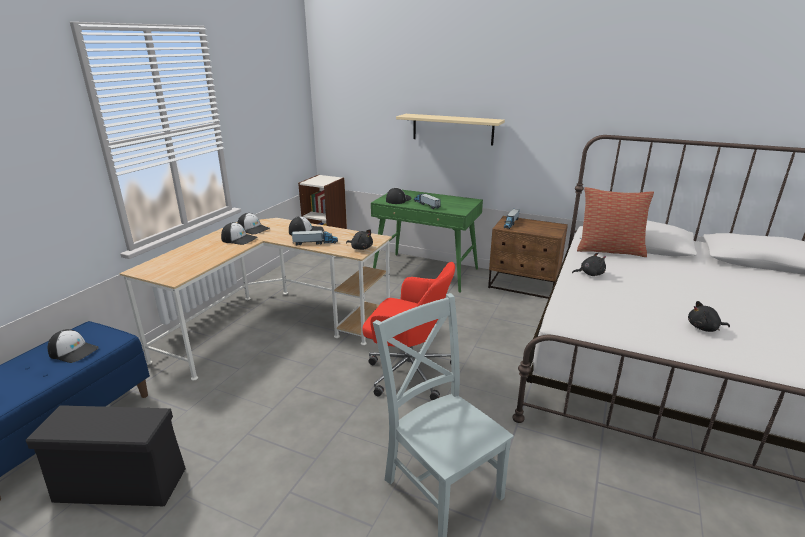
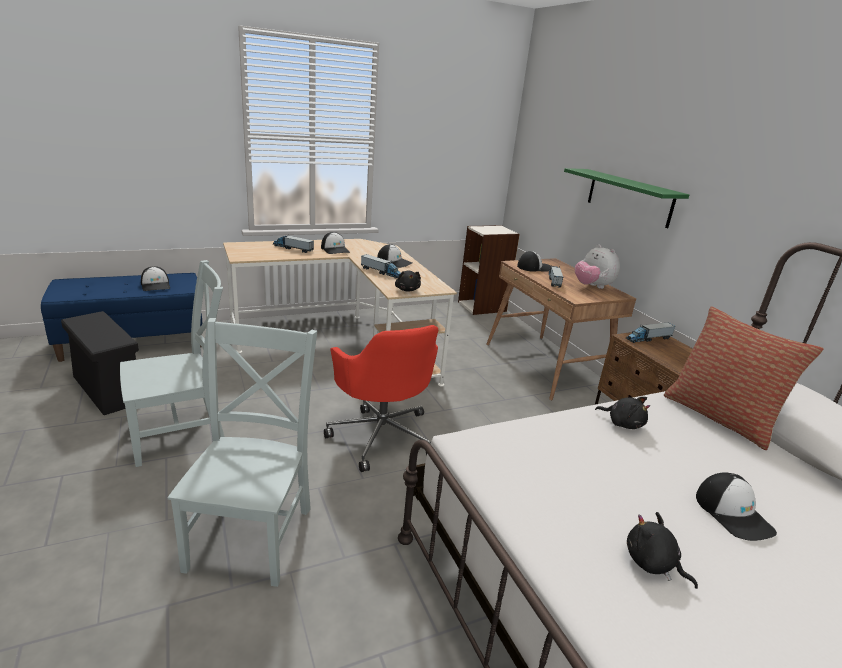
camera: 40 degrees right, 0 degrees up
cap [237,213,270,235] -> cap moved to [696,473,777,541]
green desk [371,190,483,293] -> brown desk [486,258,636,401]
beige shelf [396,114,505,146] -> green shelf [564,168,689,228]
none -> grey chair [120,260,225,467]
none -> toy truck [273,236,314,253]
none -> plush toy [575,244,620,289]

